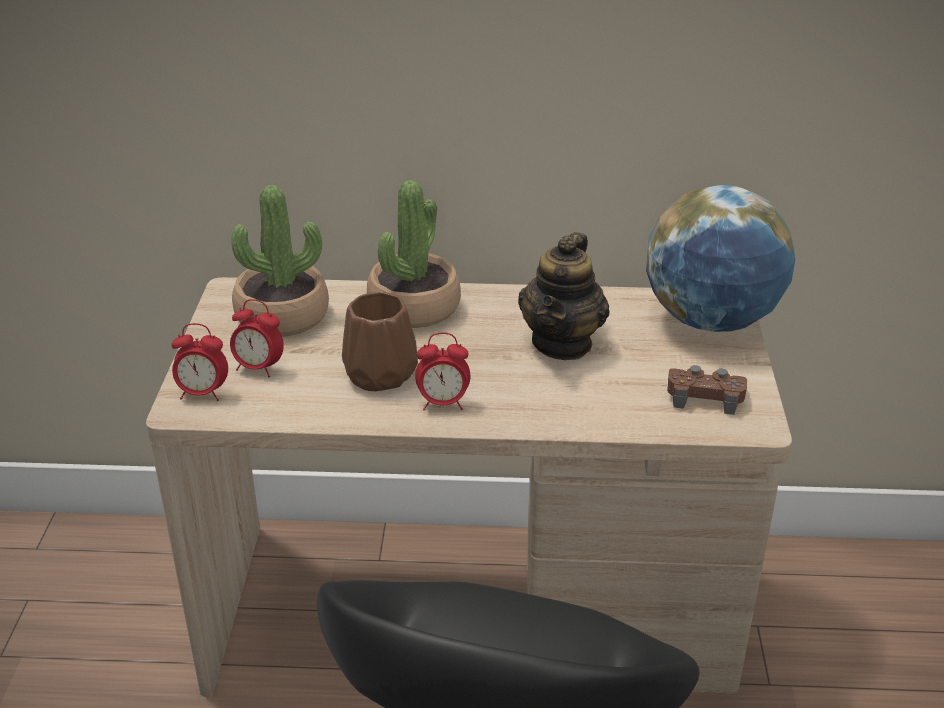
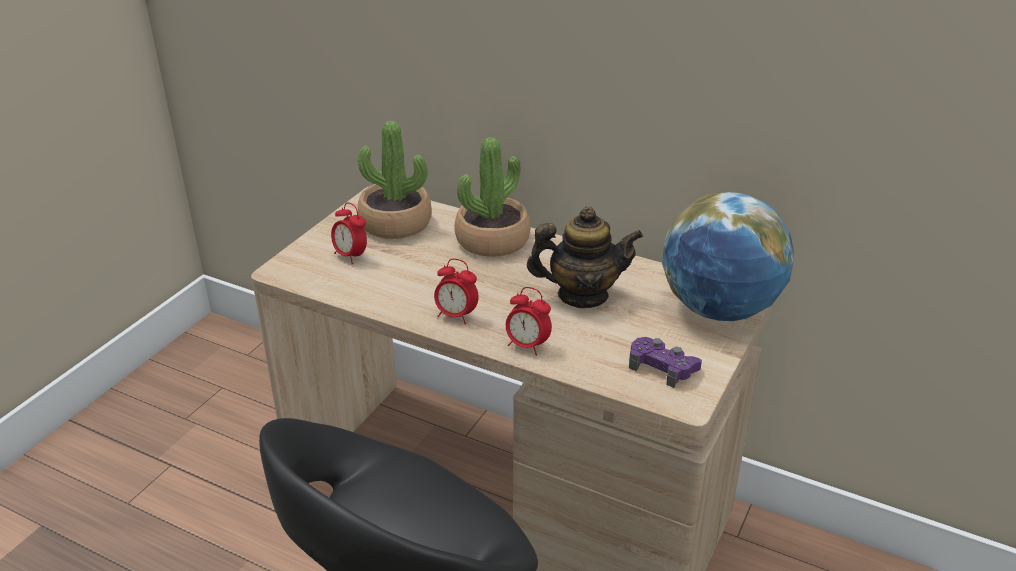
camera: 25 degrees right, 0 degrees up
alarm clock [171,323,228,401] -> alarm clock moved to [506,287,552,356]
brown vase [342,292,418,391] -> none
teapot [518,232,610,360] -> teapot turned 135 degrees counterclockwise [527,206,643,308]
brown game controller [667,365,747,415] -> purple game controller [629,337,702,388]

